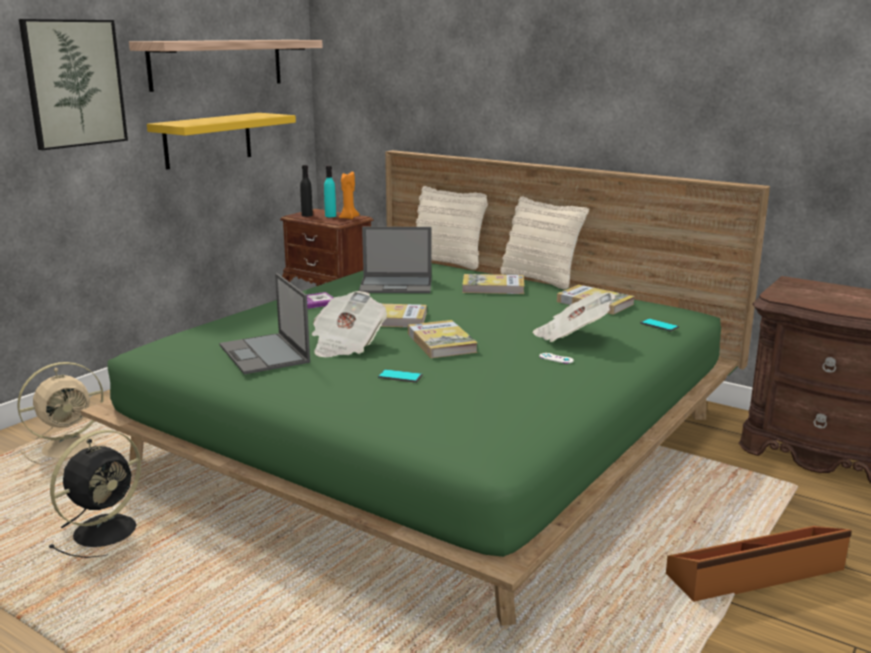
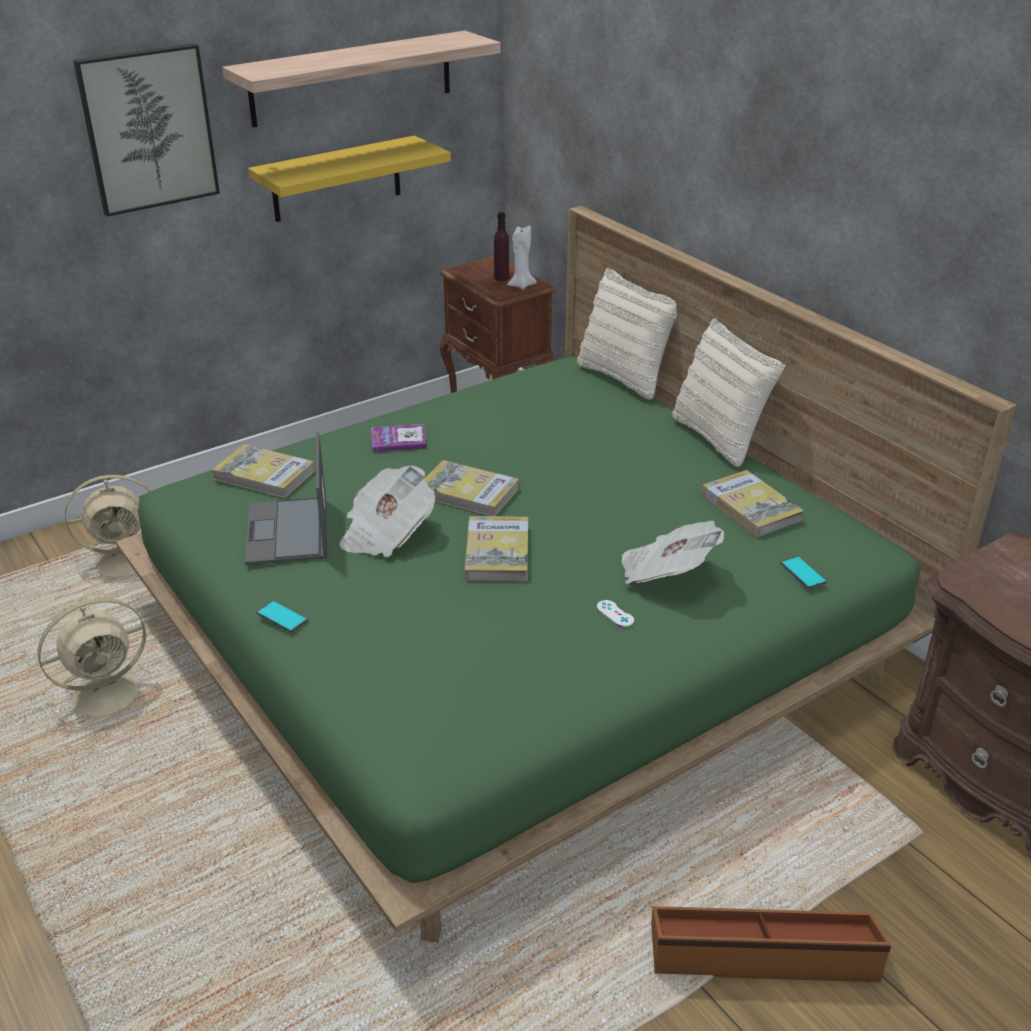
camera: 20 degrees right, 15 degrees up
black fan [48,430,141,558] -> beige fan [38,598,146,729]
black bottle [300,165,313,217] -> none
turquoise bottle [324,165,336,217] -> purple bottle [494,212,509,281]
orange candle [339,172,360,219] -> white candle [507,226,537,289]
laptop [359,227,432,293] -> none
phone [378,369,423,383] -> phone moved to [257,601,308,633]
book [462,274,524,294] -> book moved to [212,444,315,498]

